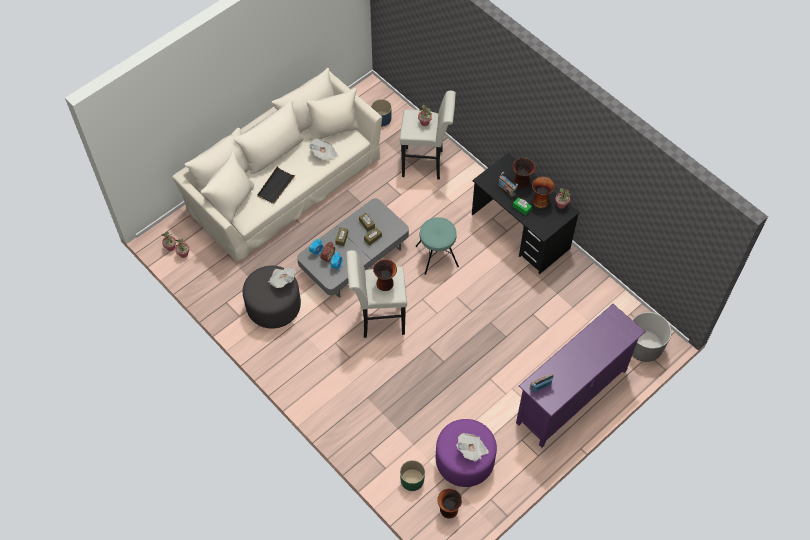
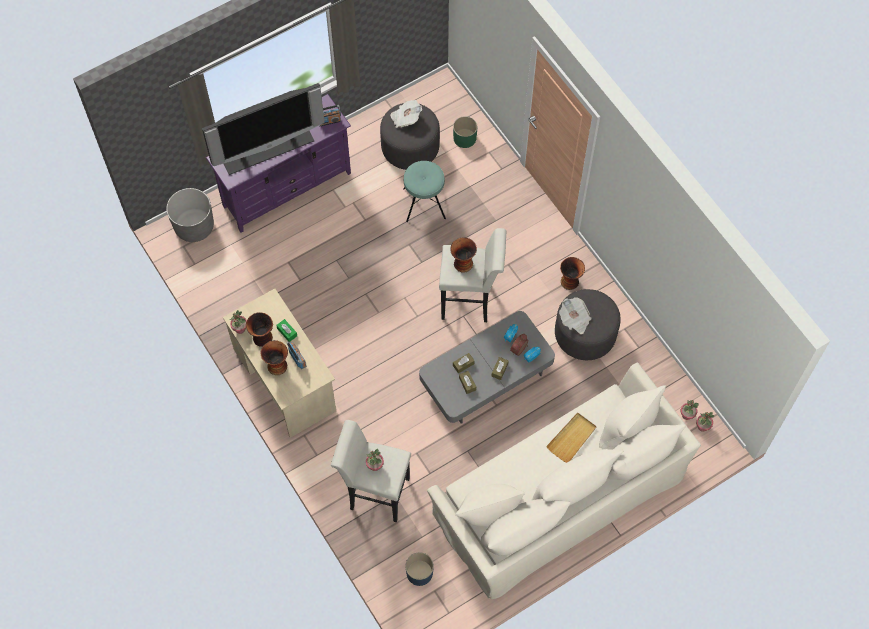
camera: 170 degrees left, 5 degrees up
black tray [257,166,296,204] -> beige tray [546,413,597,463]
newspaper [309,138,338,161] -> none
turquoise stool [415,217,459,275] -> turquoise stool moved to [403,161,446,222]
purple ottoman [436,419,497,487] -> grey ottoman [380,103,440,170]
vase [437,488,462,519] -> vase moved to [560,257,585,290]
black desk [472,153,580,274] -> beige desk [223,289,336,438]
none -> television [202,83,325,175]

